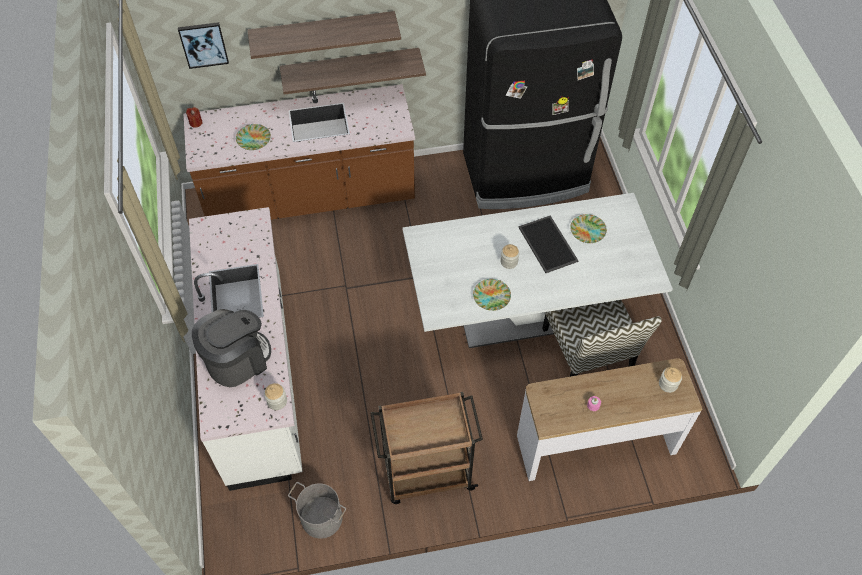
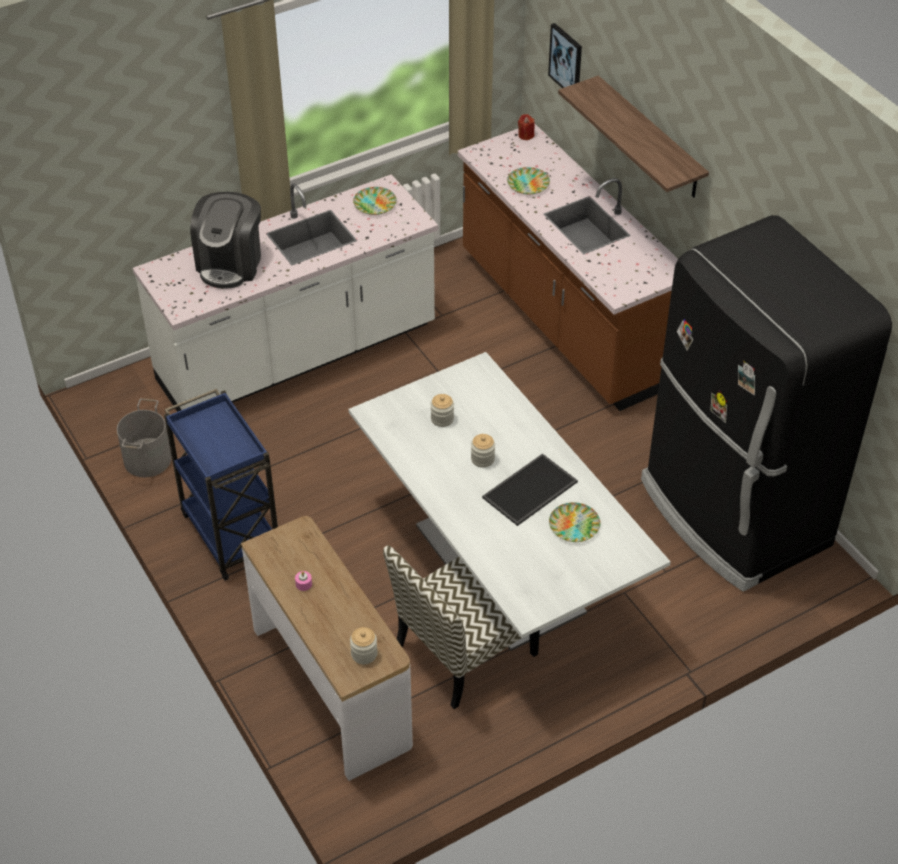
camera: 70 degrees right, 10 degrees down
coffee machine [192,309,271,387] -> coffee machine turned 75 degrees clockwise [190,192,261,289]
jar [264,383,287,410] -> jar moved to [431,394,454,427]
shelf [280,48,426,95] -> none
brown cart [371,392,483,504] -> blue cart [164,389,278,580]
plate [473,279,511,311] -> plate moved to [353,187,397,215]

